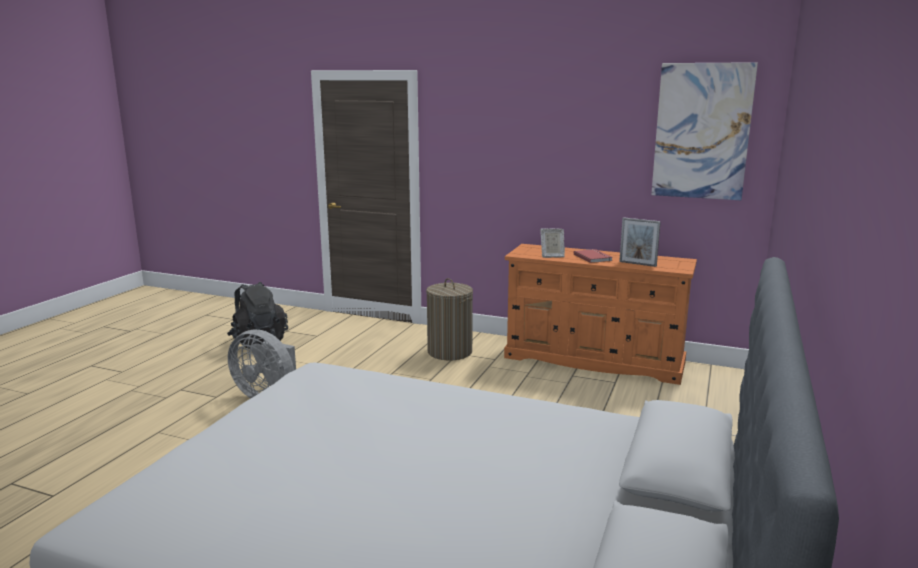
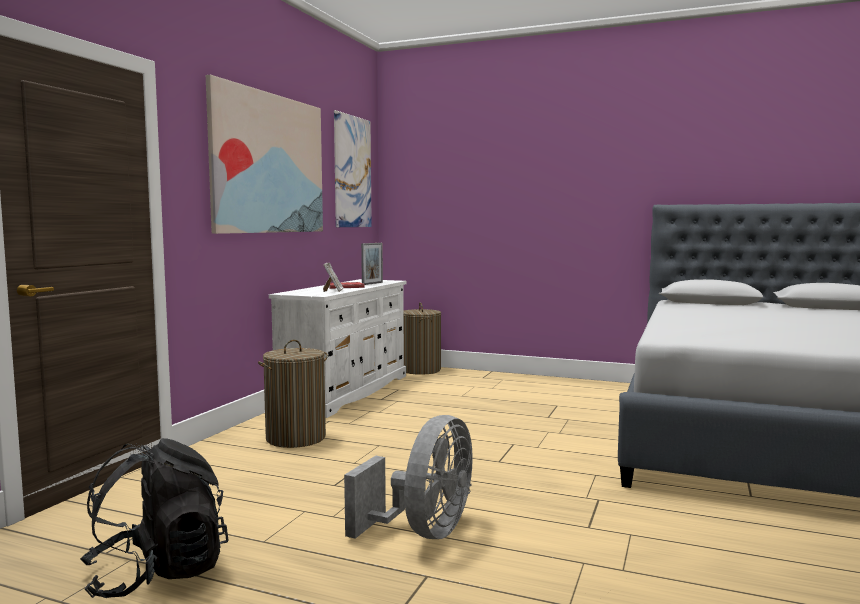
camera: 90 degrees left, 10 degrees down
orange dresser [504,244,697,385] -> white dresser [269,279,407,418]
none -> picture [206,75,323,234]
none -> laundry basket [404,302,441,375]

